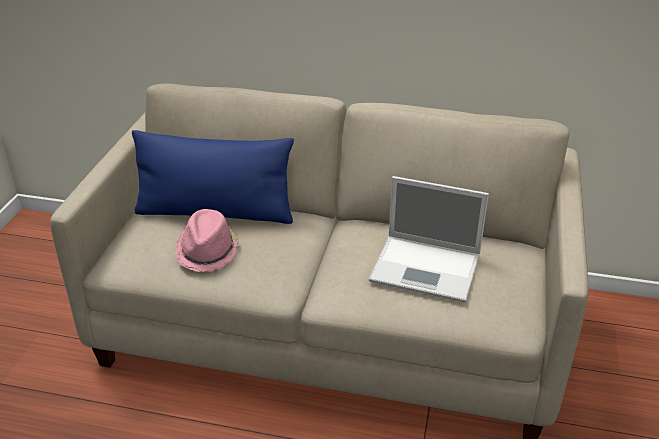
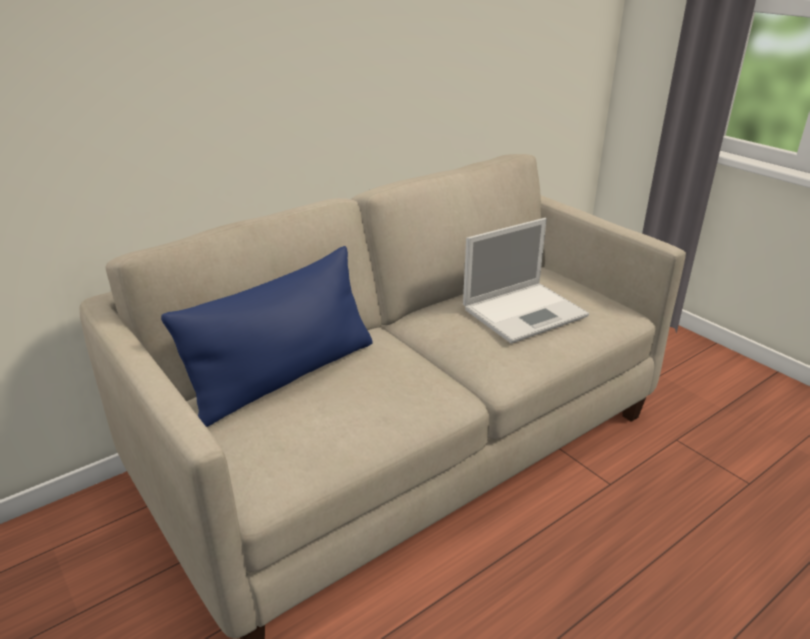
camera: 50 degrees left, 5 degrees down
pink hat [175,209,239,272] -> none

